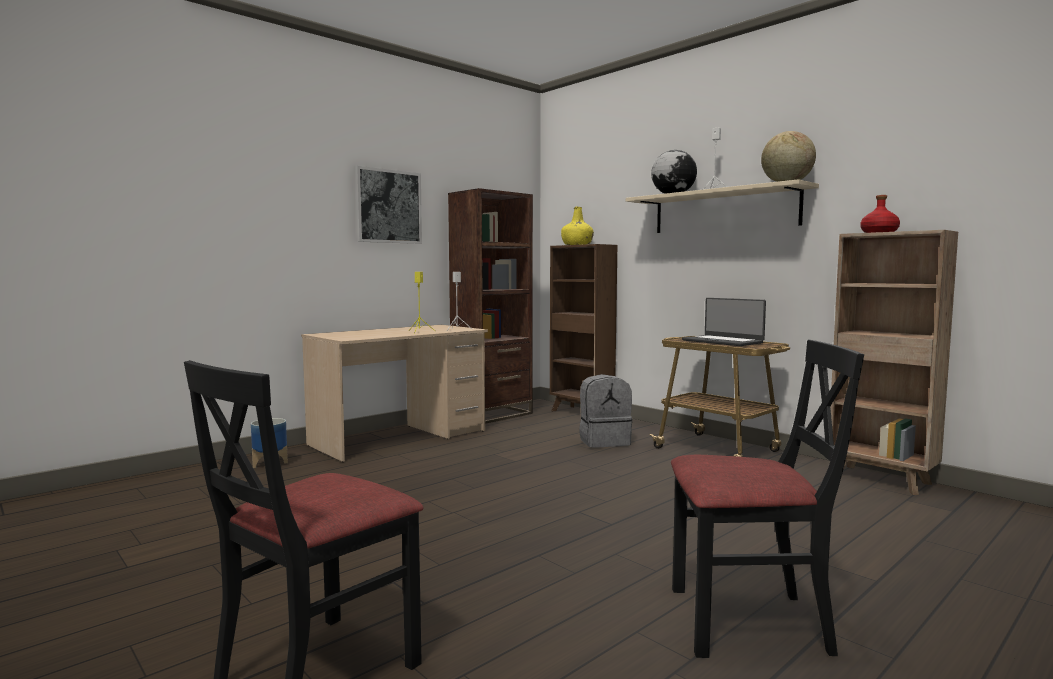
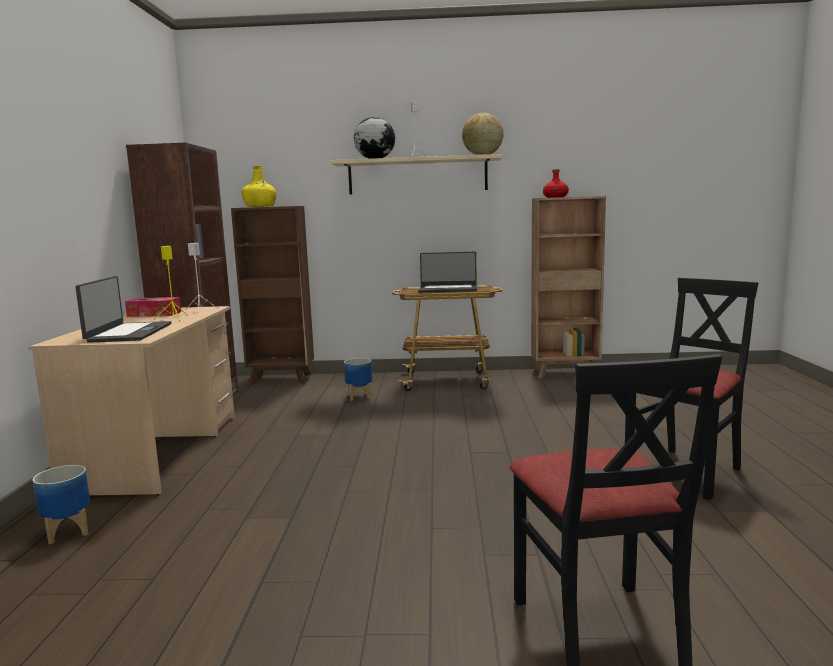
camera: 45 degrees left, 5 degrees up
picture [355,166,422,244] -> none
grey backpack [579,374,632,448] -> planter [344,358,372,401]
none -> laptop [75,276,171,343]
none -> tissue box [125,297,181,317]

